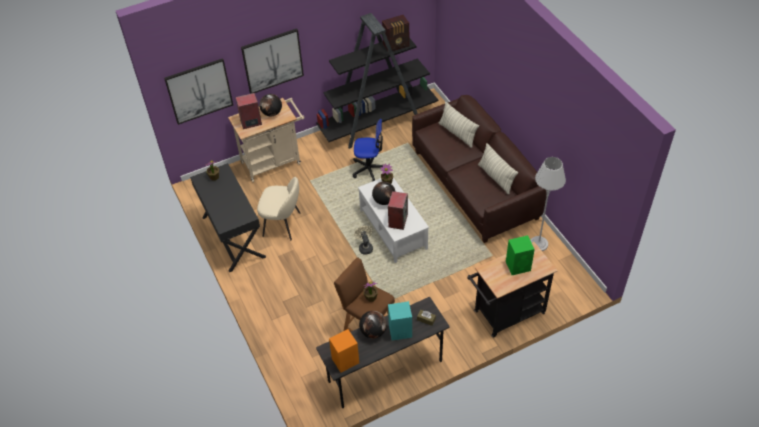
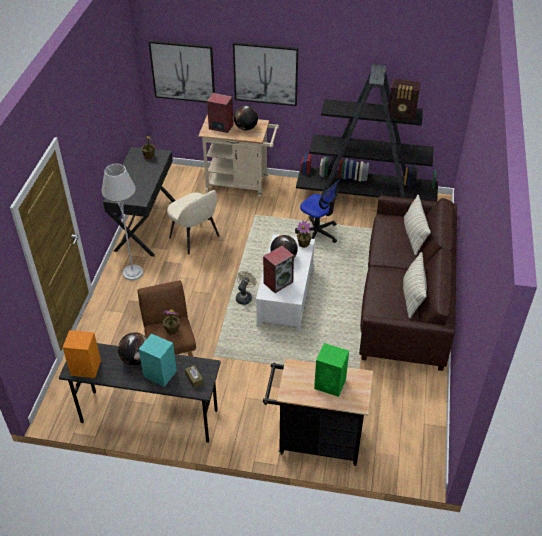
camera: 35 degrees right, 5 degrees down
grey floor lamp [530,157,566,251] -> grey floor lamp moved to [101,164,143,280]

